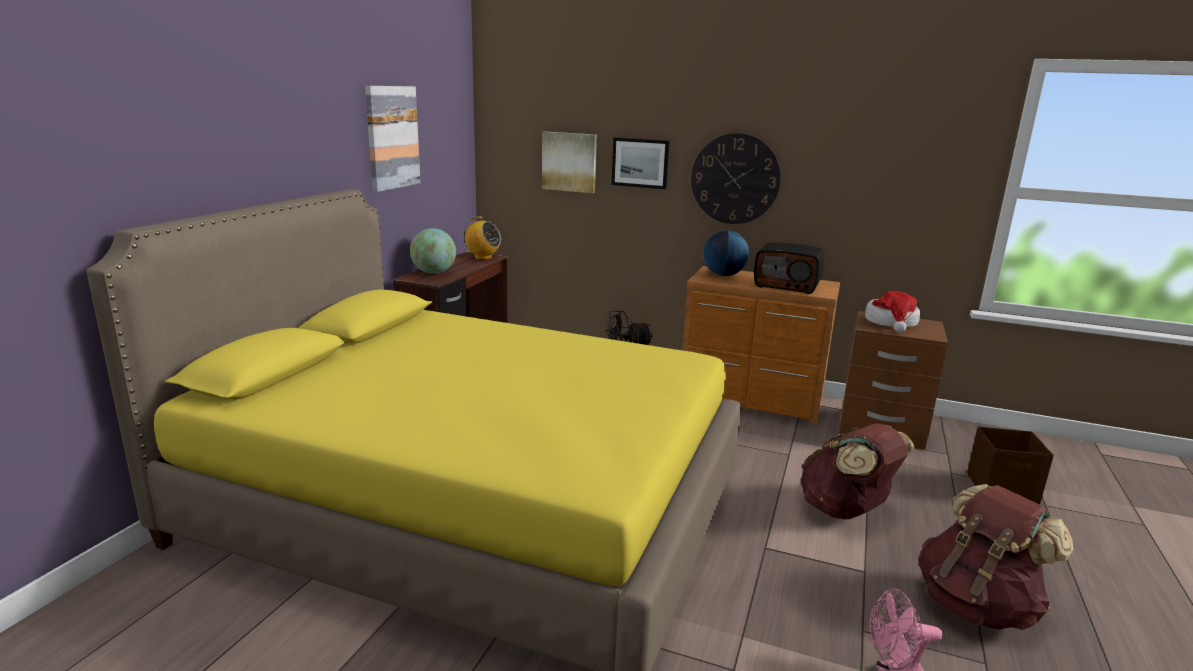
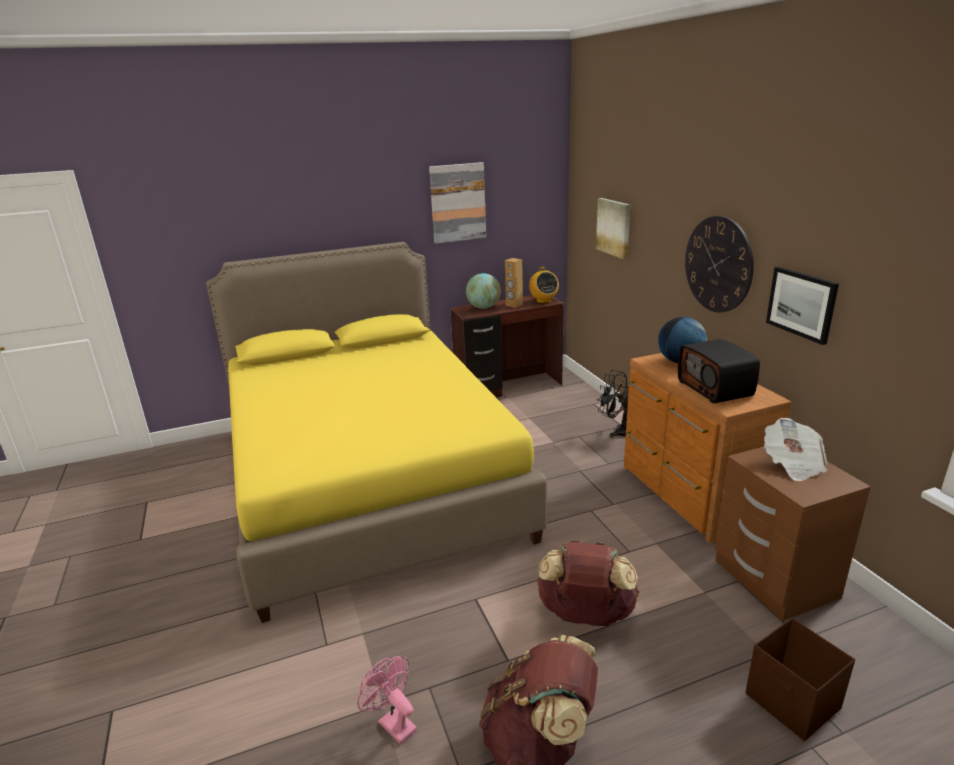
camera: 50 degrees right, 5 degrees up
picture [612,137,670,189] -> picture moved to [766,267,839,345]
hat [865,291,920,333] -> newspaper [764,418,827,481]
none -> brown speaker [505,258,523,308]

